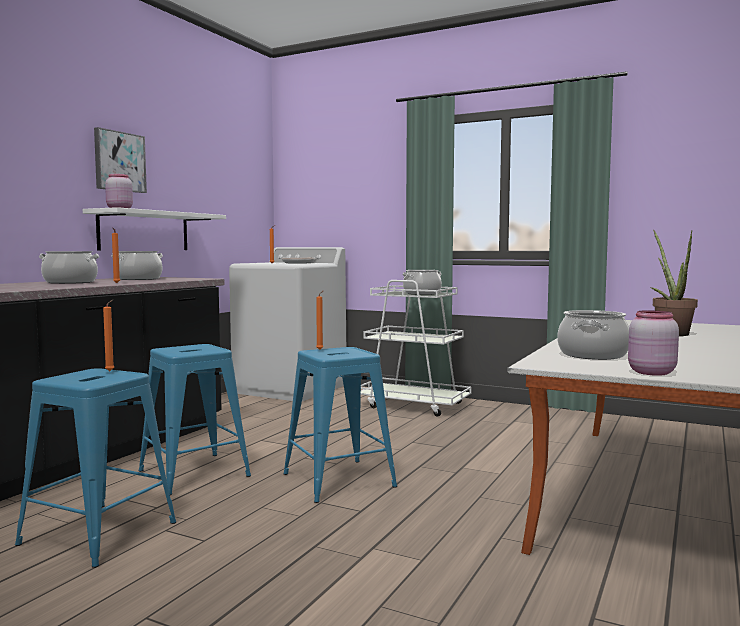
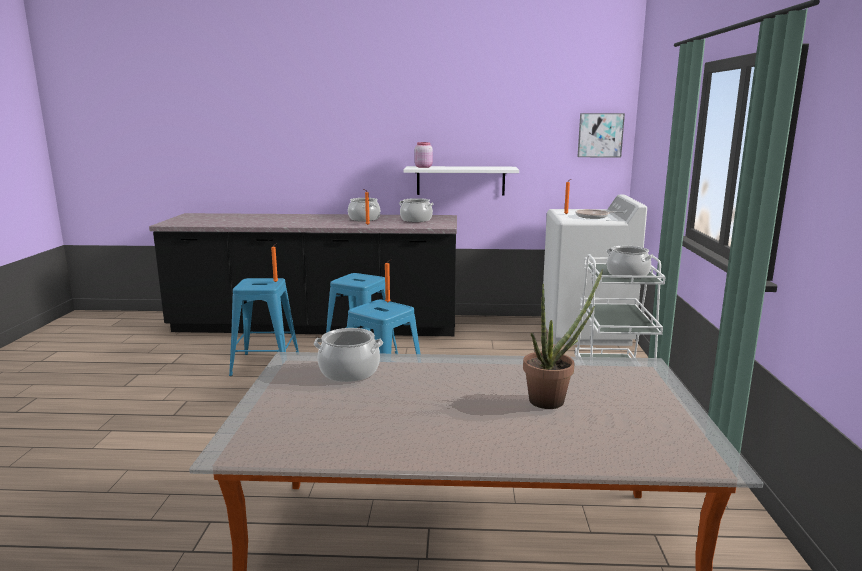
camera: 65 degrees right, 10 degrees up
picture [94,127,147,193] -> picture moved to [578,113,625,157]
pink jar [628,310,679,376] -> none

